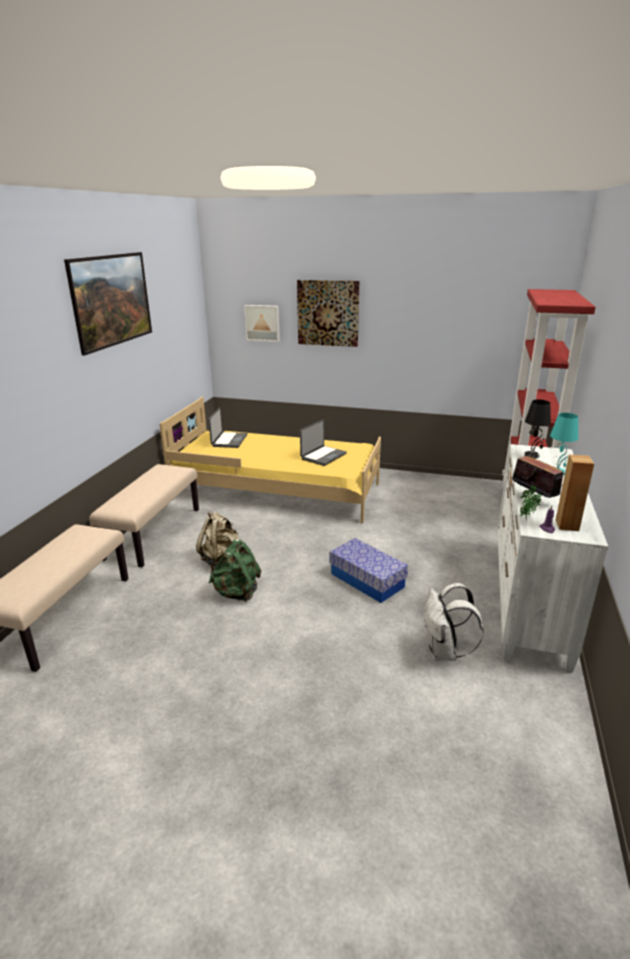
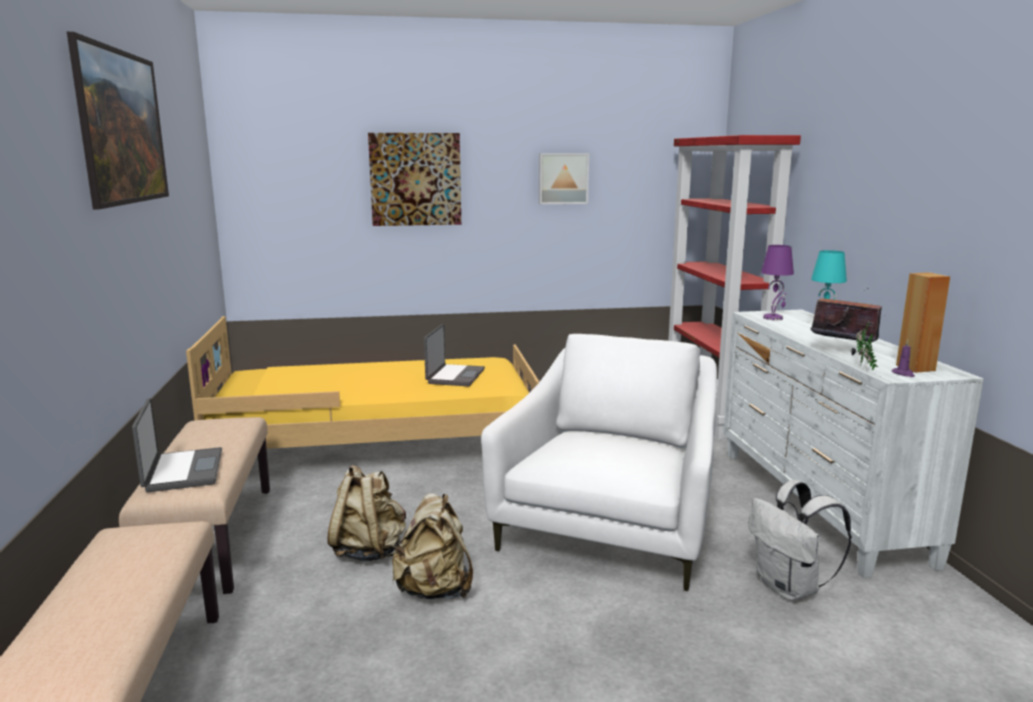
camera: 25 degrees left, 10 degrees down
laptop [208,408,247,448] -> laptop moved to [132,398,222,492]
green backpack [209,539,261,602] -> beige backpack [392,493,473,599]
picture [244,305,280,342] -> picture moved to [539,153,589,204]
storage box [330,538,408,603] -> white armchair [481,334,717,591]
black table lamp [524,399,551,459] -> purple table lamp [761,245,794,320]

